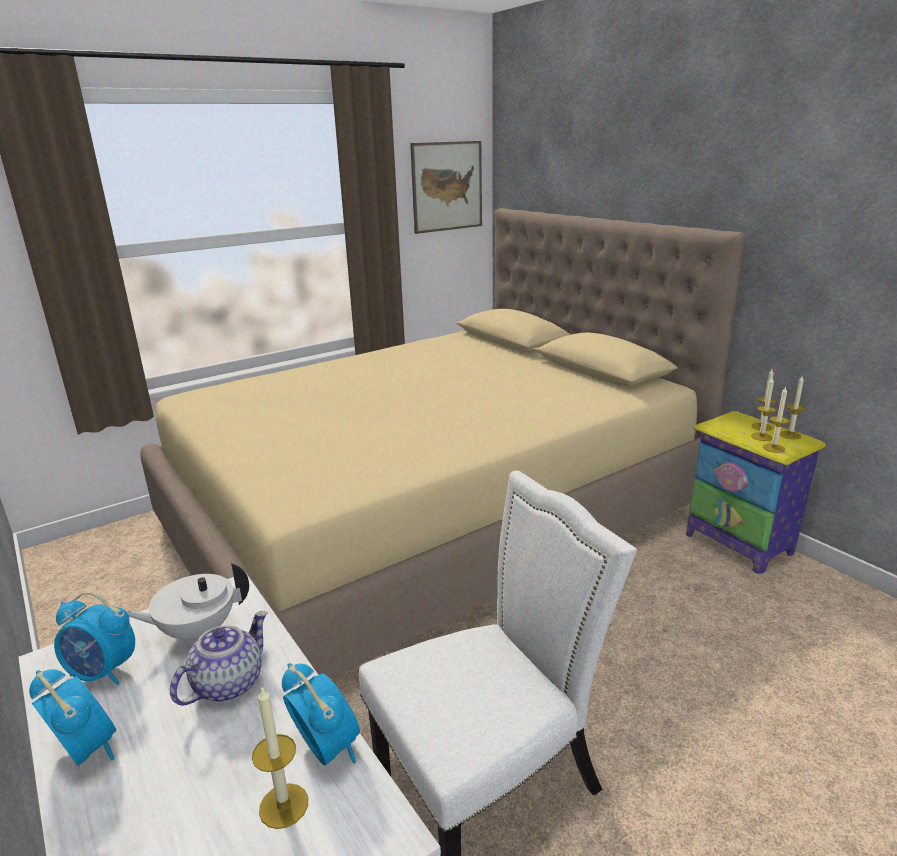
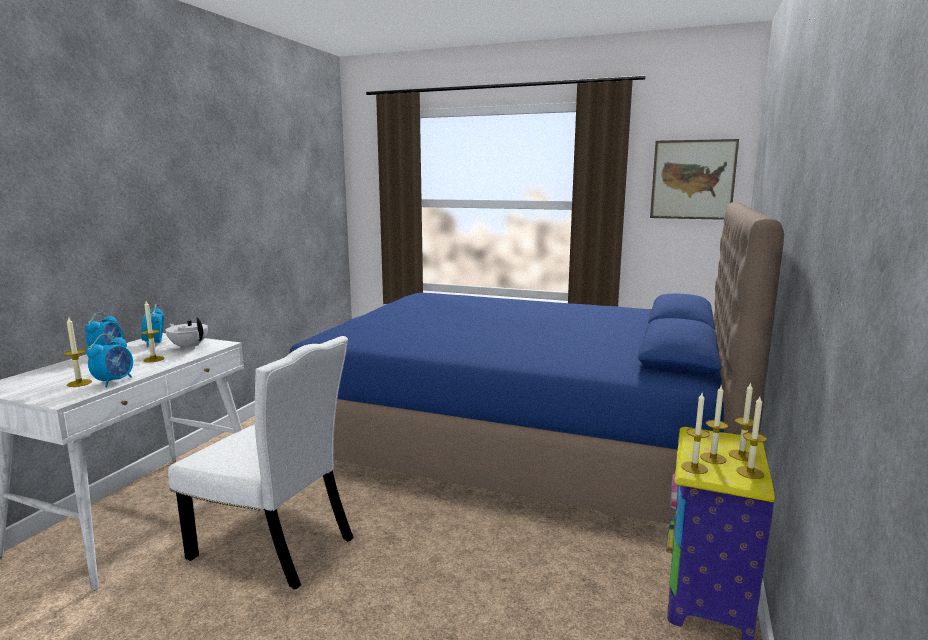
camera: 55 degrees right, 10 degrees down
beige bed [140,208,746,679] -> blue bed [289,202,784,524]
teapot [170,611,268,706] -> candle [141,301,164,363]

